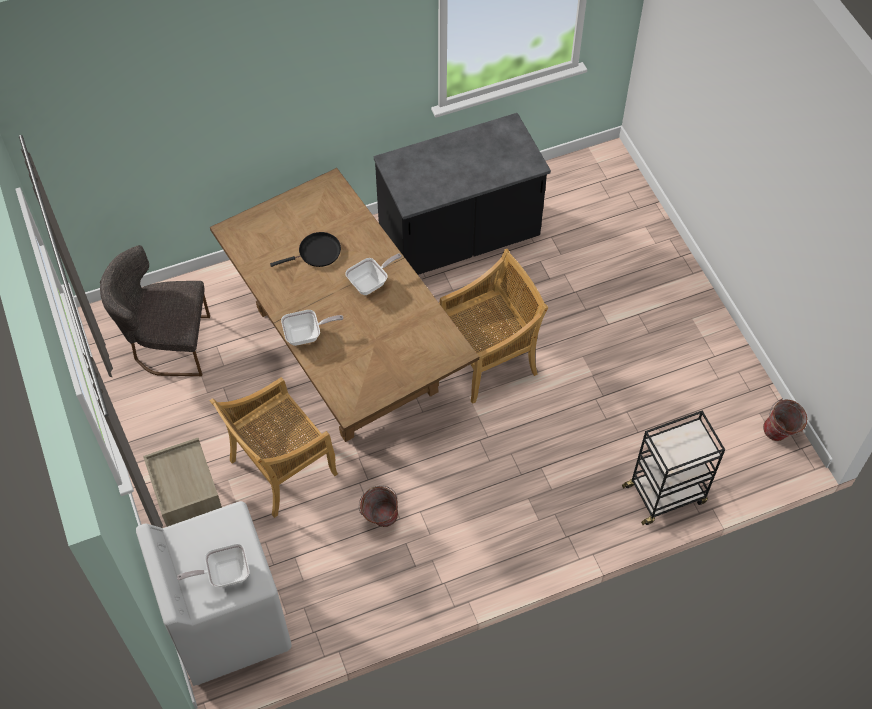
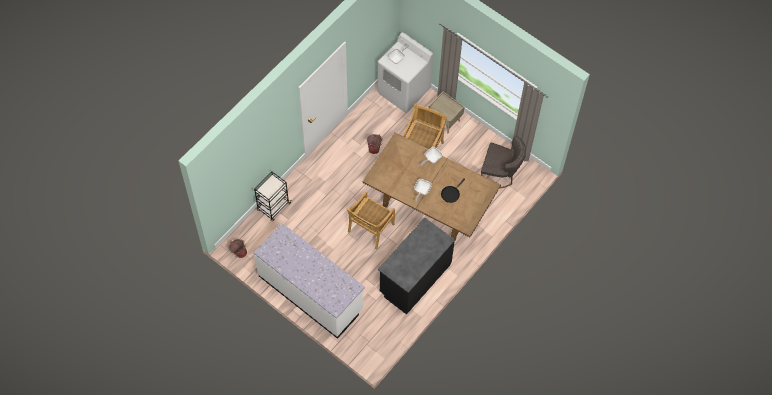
camera: 150 degrees right, 5 degrees up
grey chair [100,245,210,376] -> grey chair turned 45 degrees clockwise [481,136,526,188]
none -> white counter [254,223,365,339]

